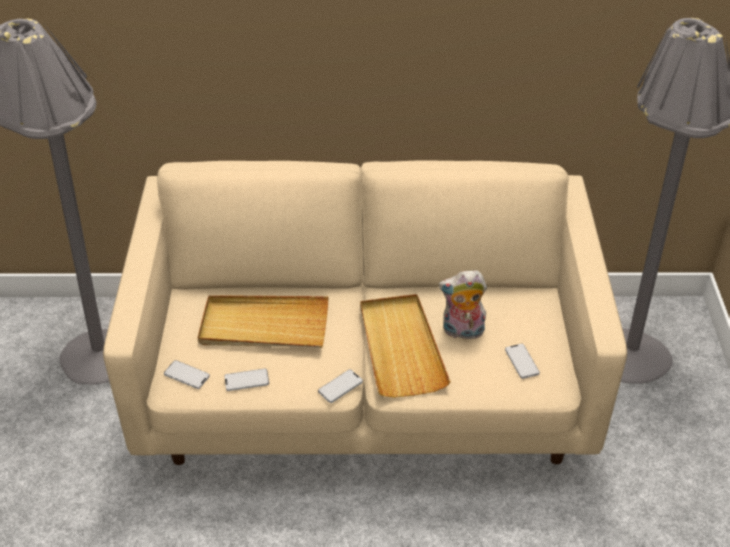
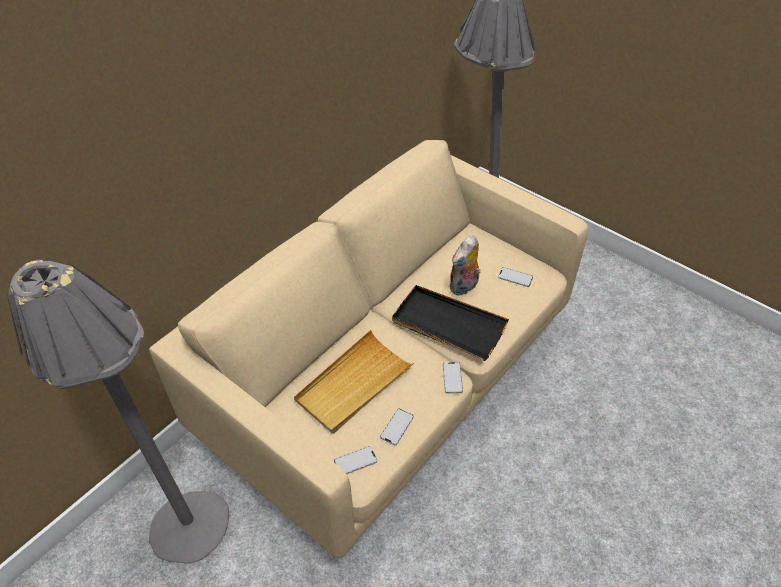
camera: 50 degrees left, 5 degrees up
beige tray [360,294,450,398] -> black tray [392,285,509,361]

